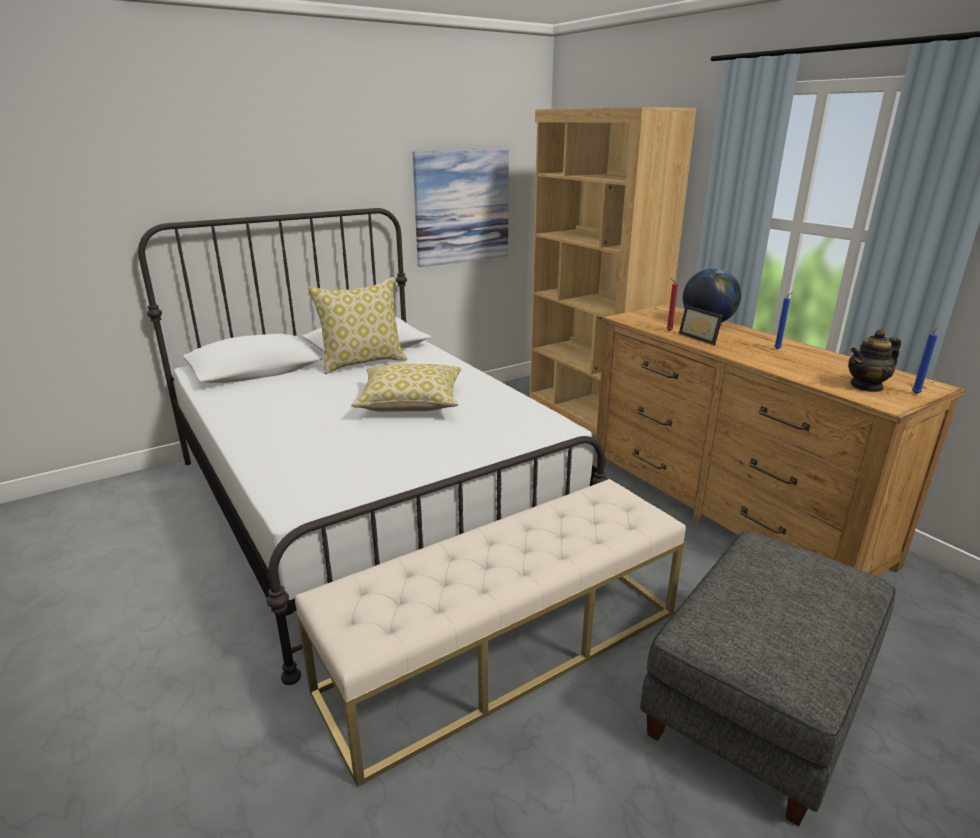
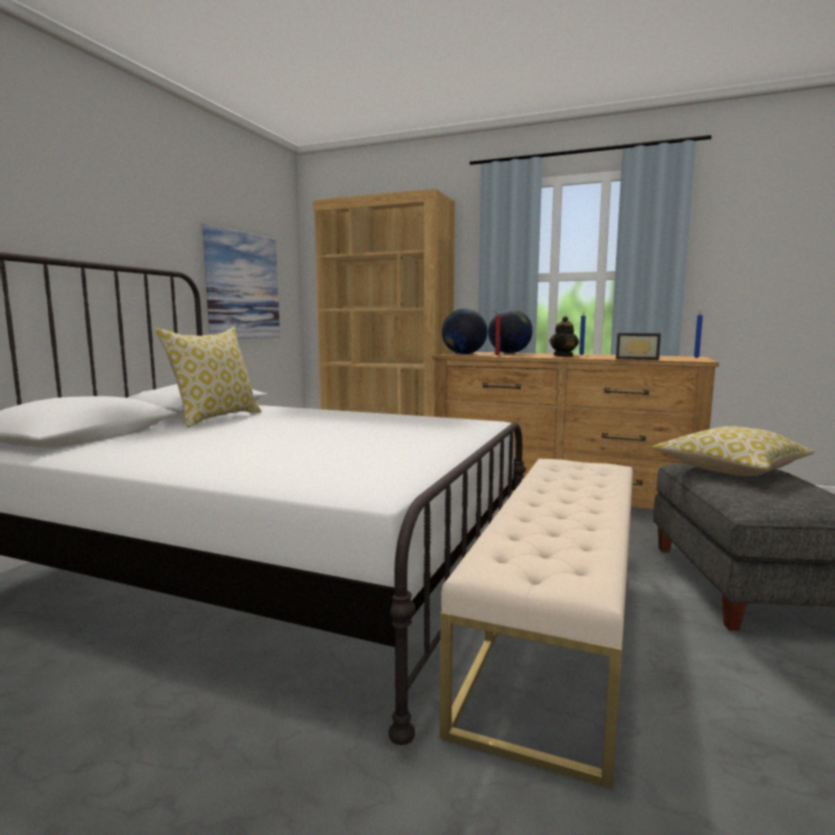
camera: 35 degrees left, 15 degrees down
pillow [351,364,461,412] -> pillow moved to [653,426,815,476]
picture frame [679,305,723,345] -> picture frame moved to [616,333,661,360]
teapot [848,329,901,392] -> teapot moved to [550,316,579,357]
none -> globe [442,309,487,354]

